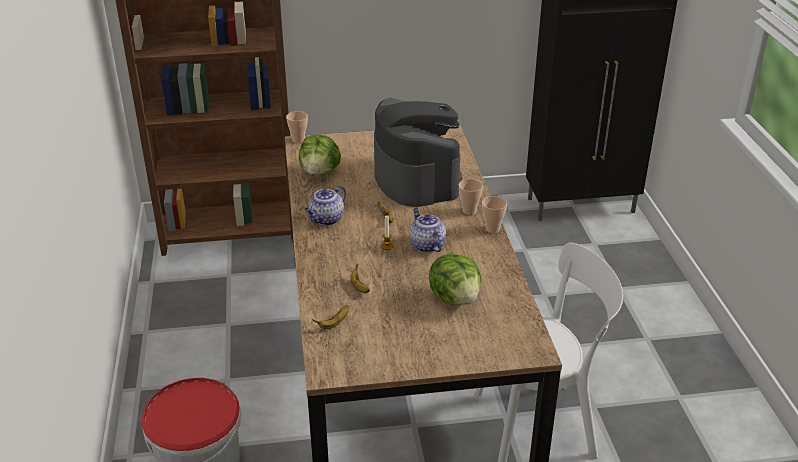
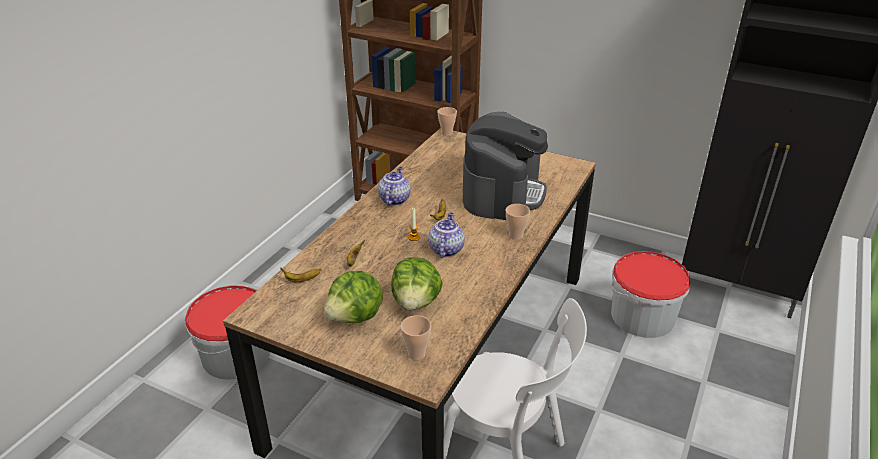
camera: 35 degrees right, 0 degrees up
lettuce [299,135,341,176] -> lettuce moved to [324,271,383,323]
teapot [305,185,346,225] -> teapot turned 120 degrees clockwise [378,167,411,205]
cup [482,196,507,233] -> cup moved to [401,315,431,360]
none -> bucket [611,251,691,338]

